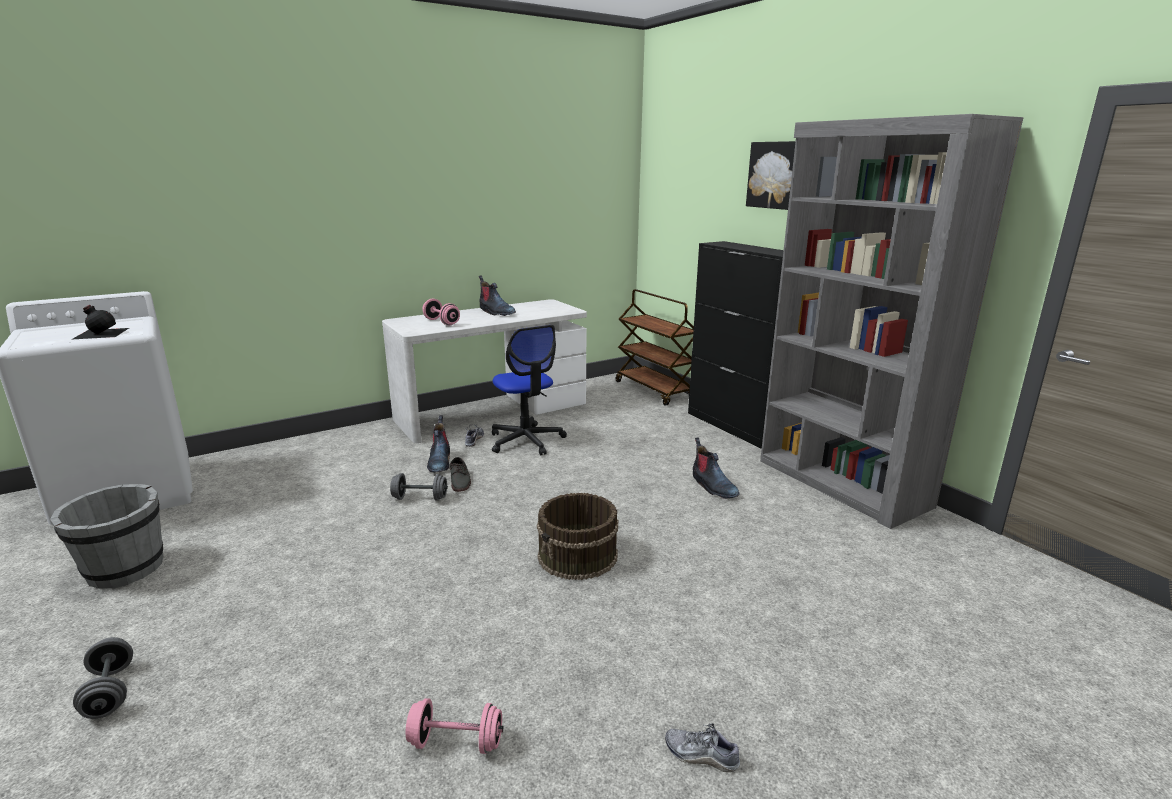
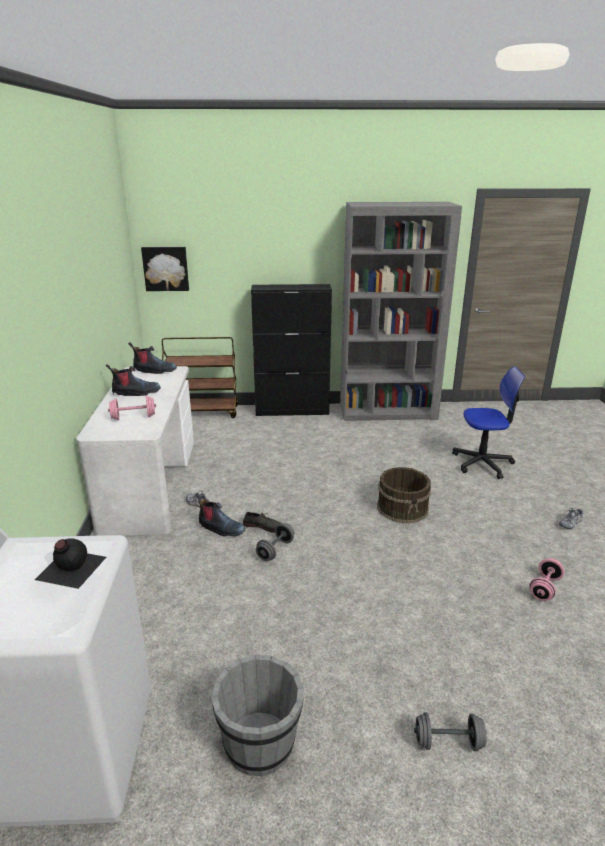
camera: 60 degrees left, 5 degrees up
office chair [492,325,567,455] -> office chair moved to [452,366,525,479]
boot [693,437,740,499] -> boot moved to [128,342,177,374]
picture [746,141,796,210] -> picture moved to [141,247,189,291]

